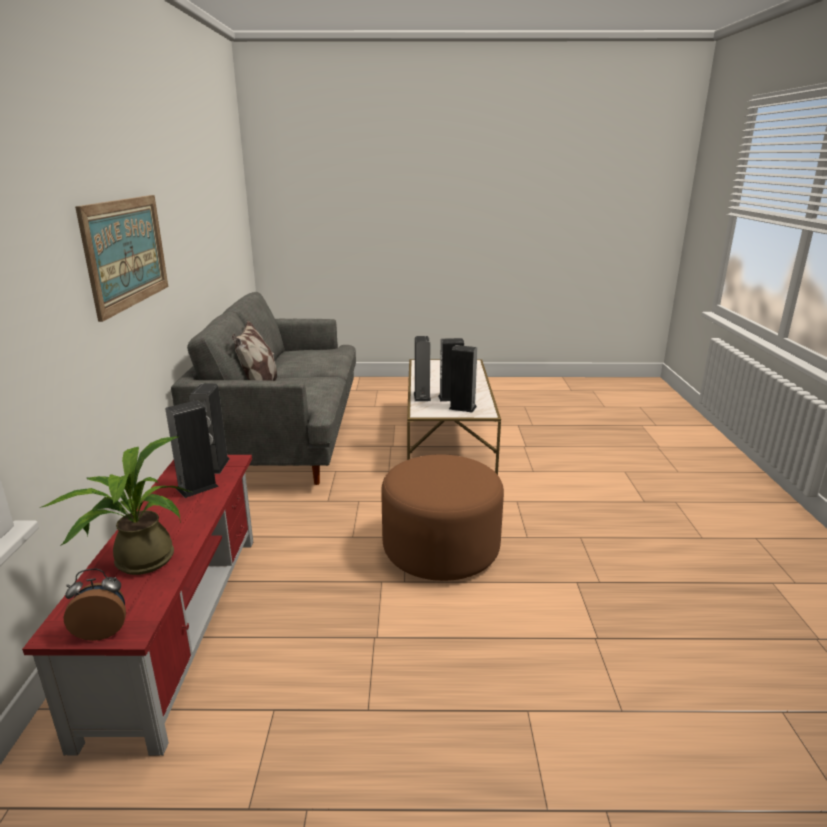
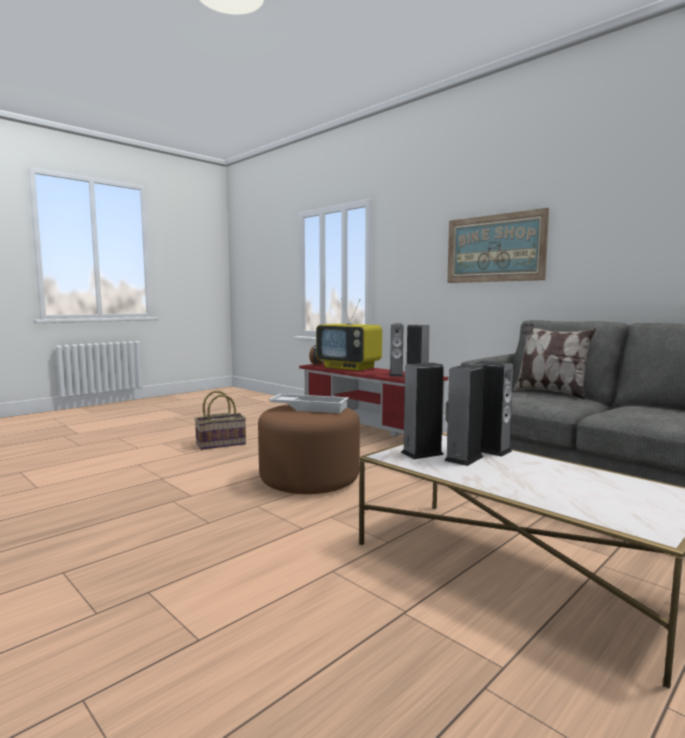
camera: 135 degrees right, 15 degrees down
potted plant [42,437,191,575] -> television [316,298,382,371]
none -> basket [194,391,246,450]
none -> white tray [268,394,349,413]

